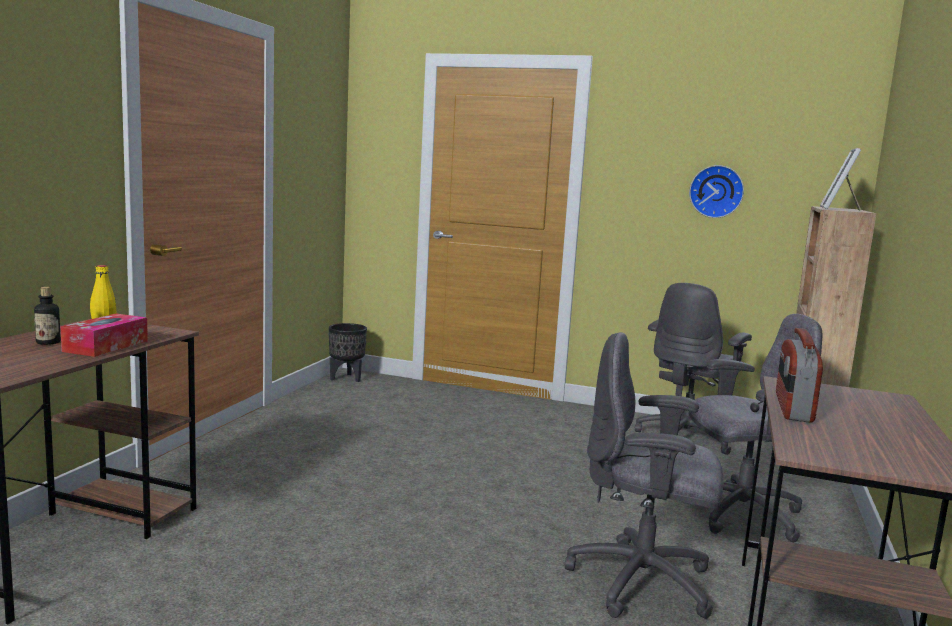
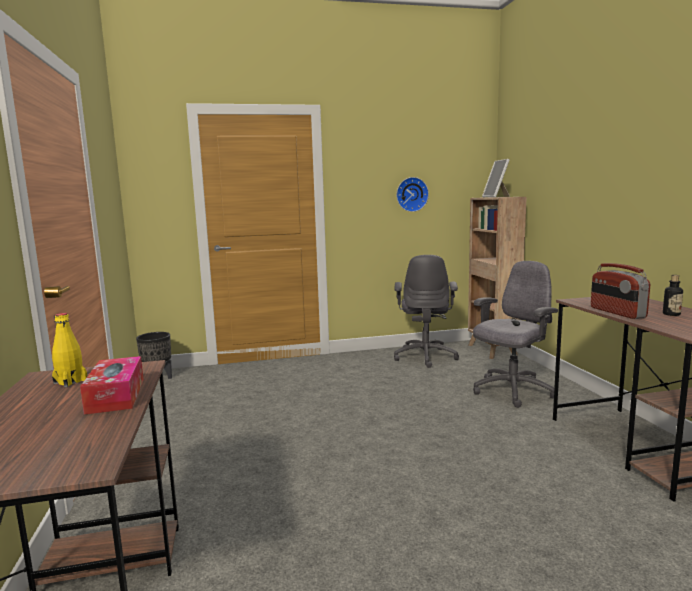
camera: 30 degrees left, 0 degrees up
bottle [34,287,61,345] -> bottle moved to [663,275,683,316]
grey office chair [564,332,723,619] -> none

